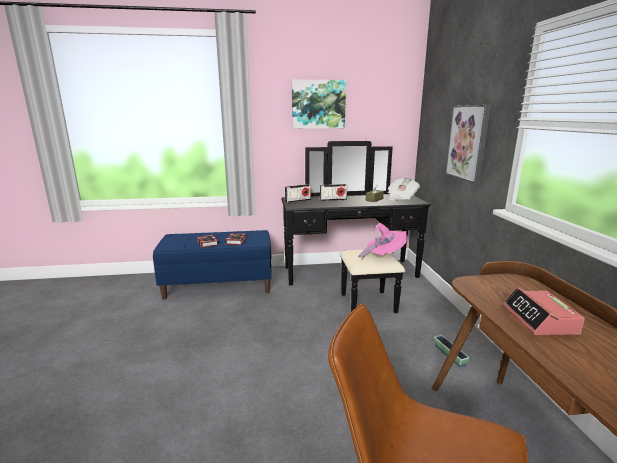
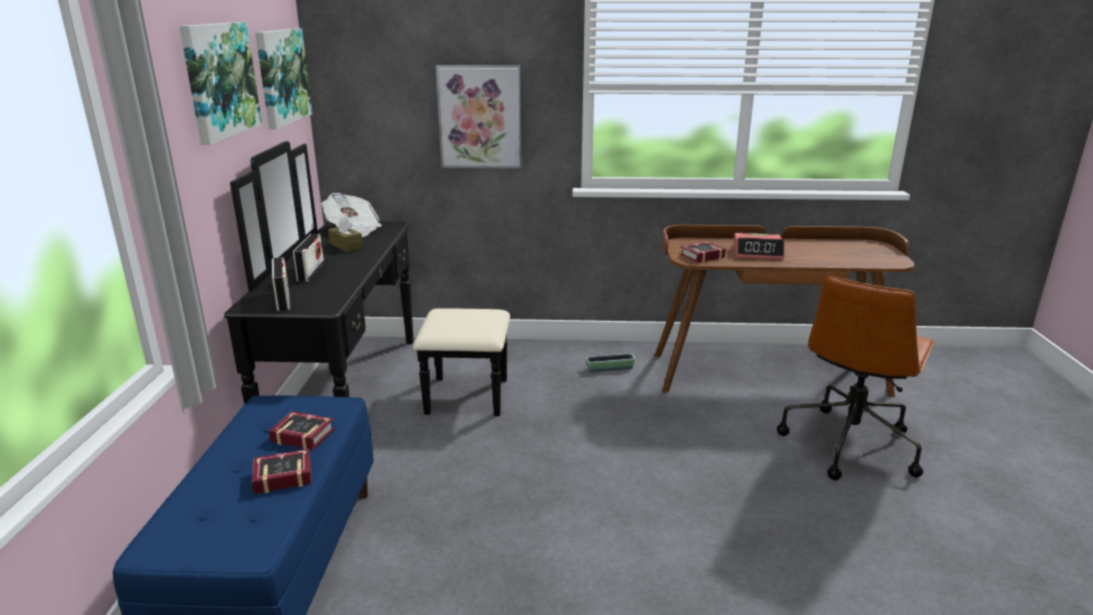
camera: 80 degrees left, 5 degrees up
pink hat [358,223,408,260] -> none
none -> picture [255,28,312,130]
none -> book [680,241,726,263]

